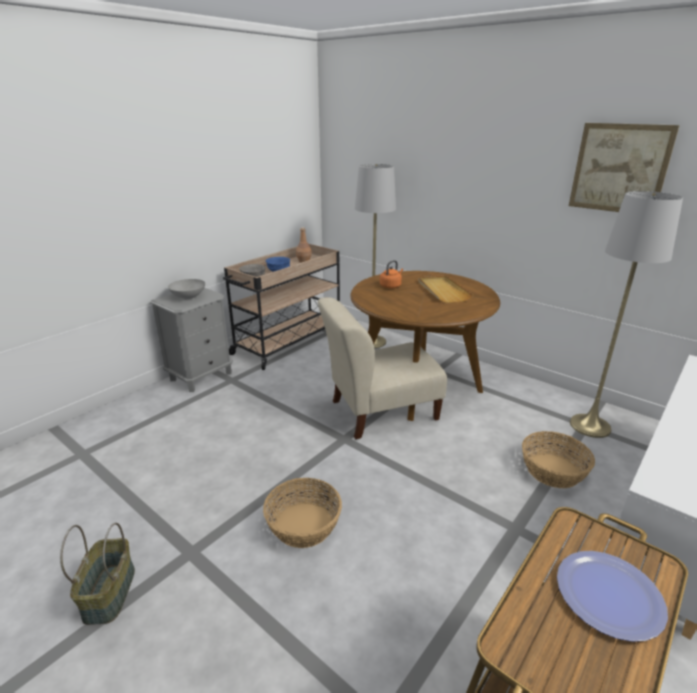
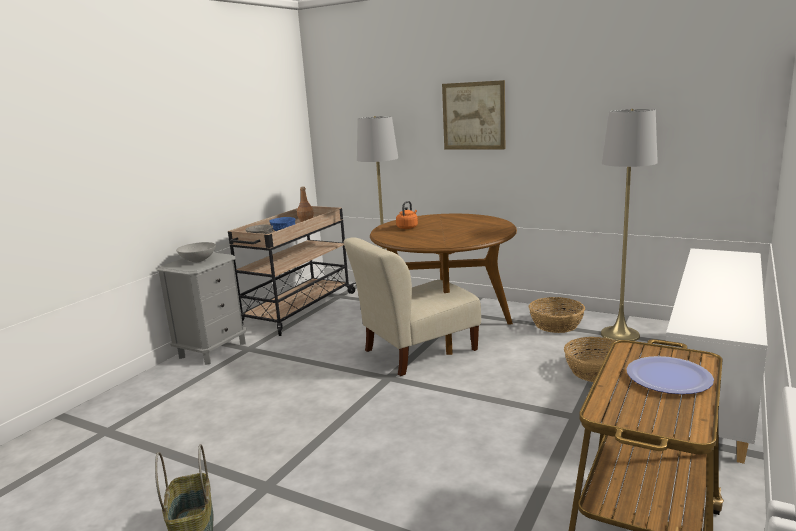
camera: 10 degrees left, 10 degrees down
basket [263,478,342,548] -> basket moved to [529,297,585,333]
beige tray [418,275,473,303] -> none
picture [569,123,680,212] -> picture moved to [442,80,505,149]

